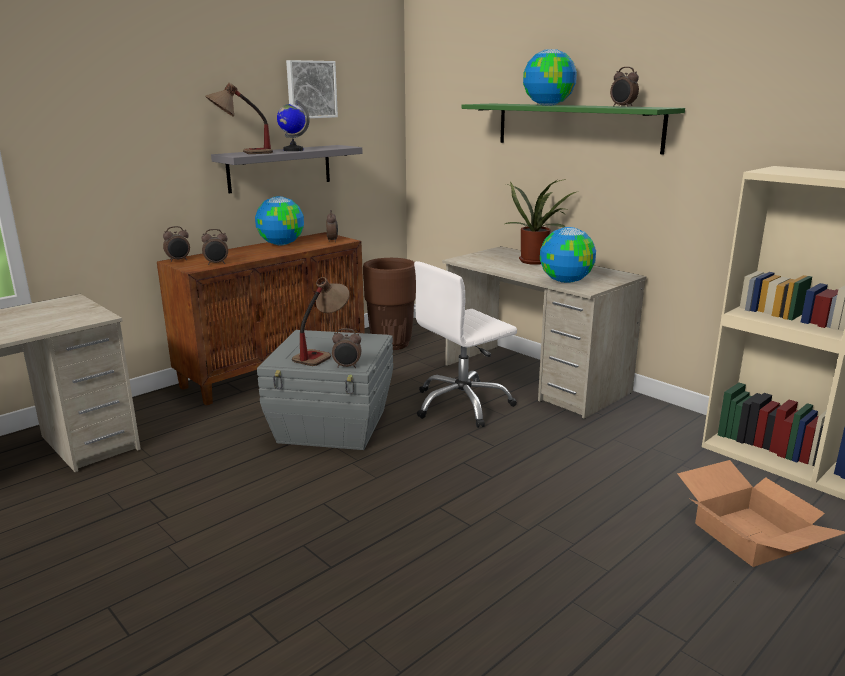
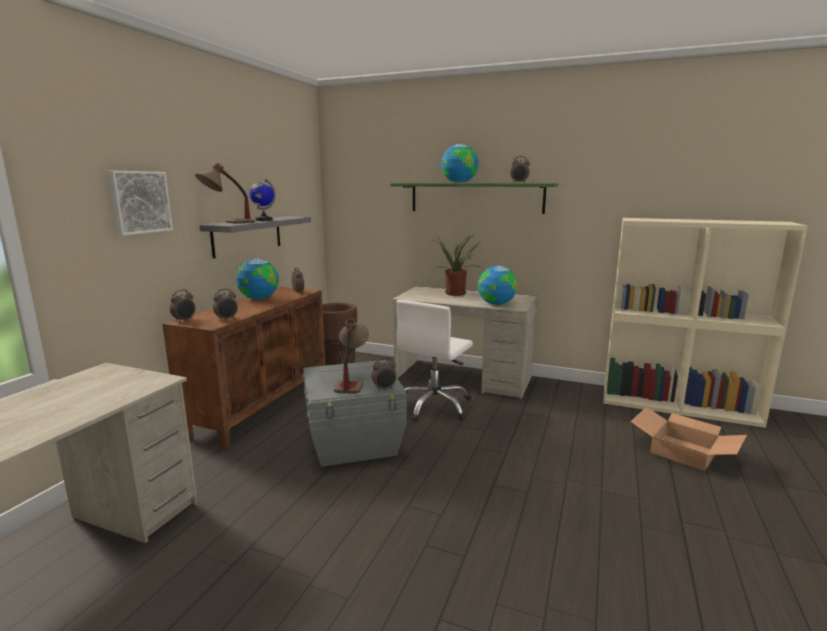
camera: 25 degrees left, 5 degrees down
picture [286,60,338,119] -> picture moved to [107,171,173,236]

